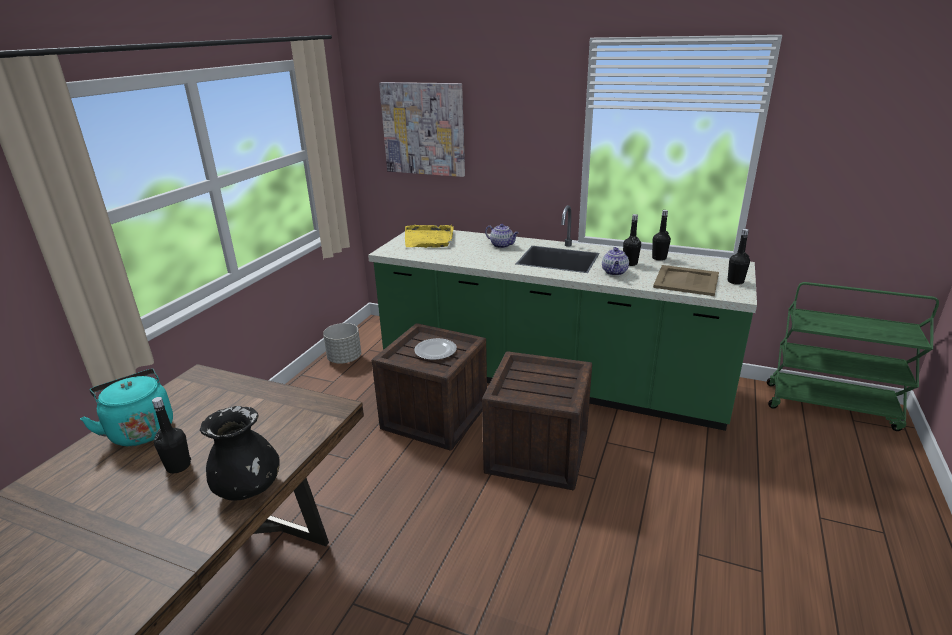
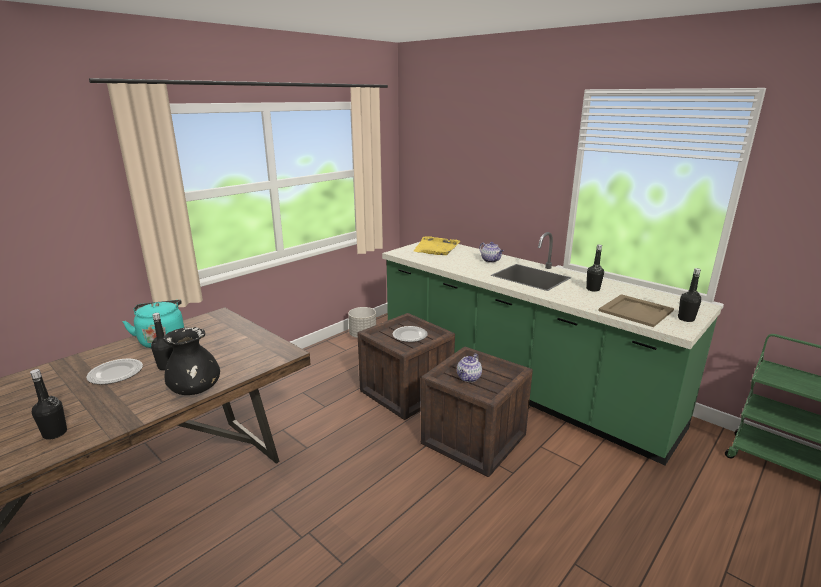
camera: 20 degrees right, 5 degrees down
picture [379,82,465,177] -> none
teapot [602,247,629,276] -> teapot moved to [457,354,482,382]
black bottle [652,210,671,261] -> black bottle moved to [30,369,67,440]
none -> plate [86,358,143,384]

